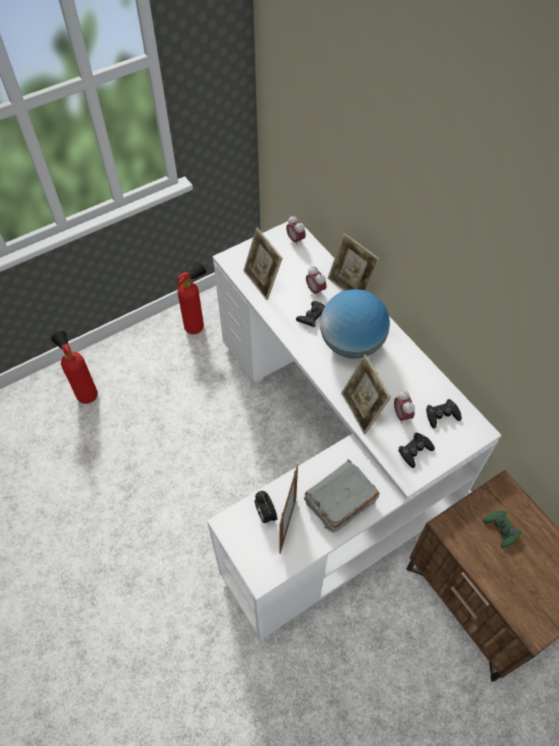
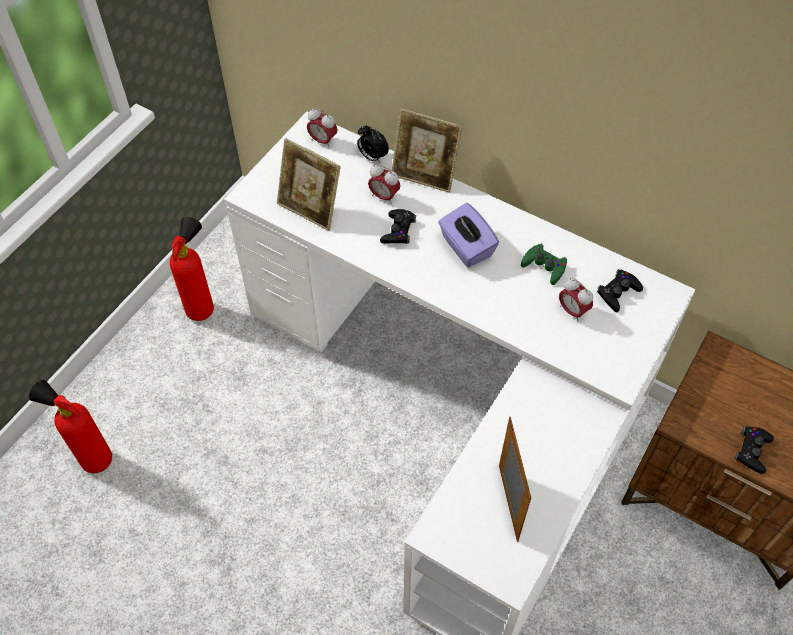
camera: 25 degrees left, 0 degrees up
alarm clock [254,491,277,524] -> alarm clock moved to [357,125,389,163]
grey book [304,459,379,532] -> none
globe [320,289,390,359] -> purple tissue box [438,203,499,267]
picture frame [341,355,391,435] -> none
black game controller [398,433,435,468] -> black game controller moved to [734,427,774,474]
green game controller [483,510,521,548] -> green game controller moved to [521,244,567,285]

